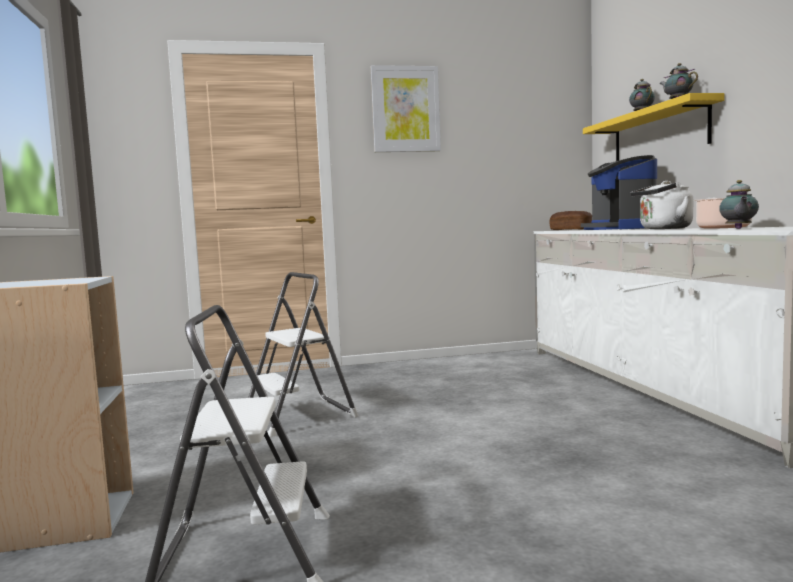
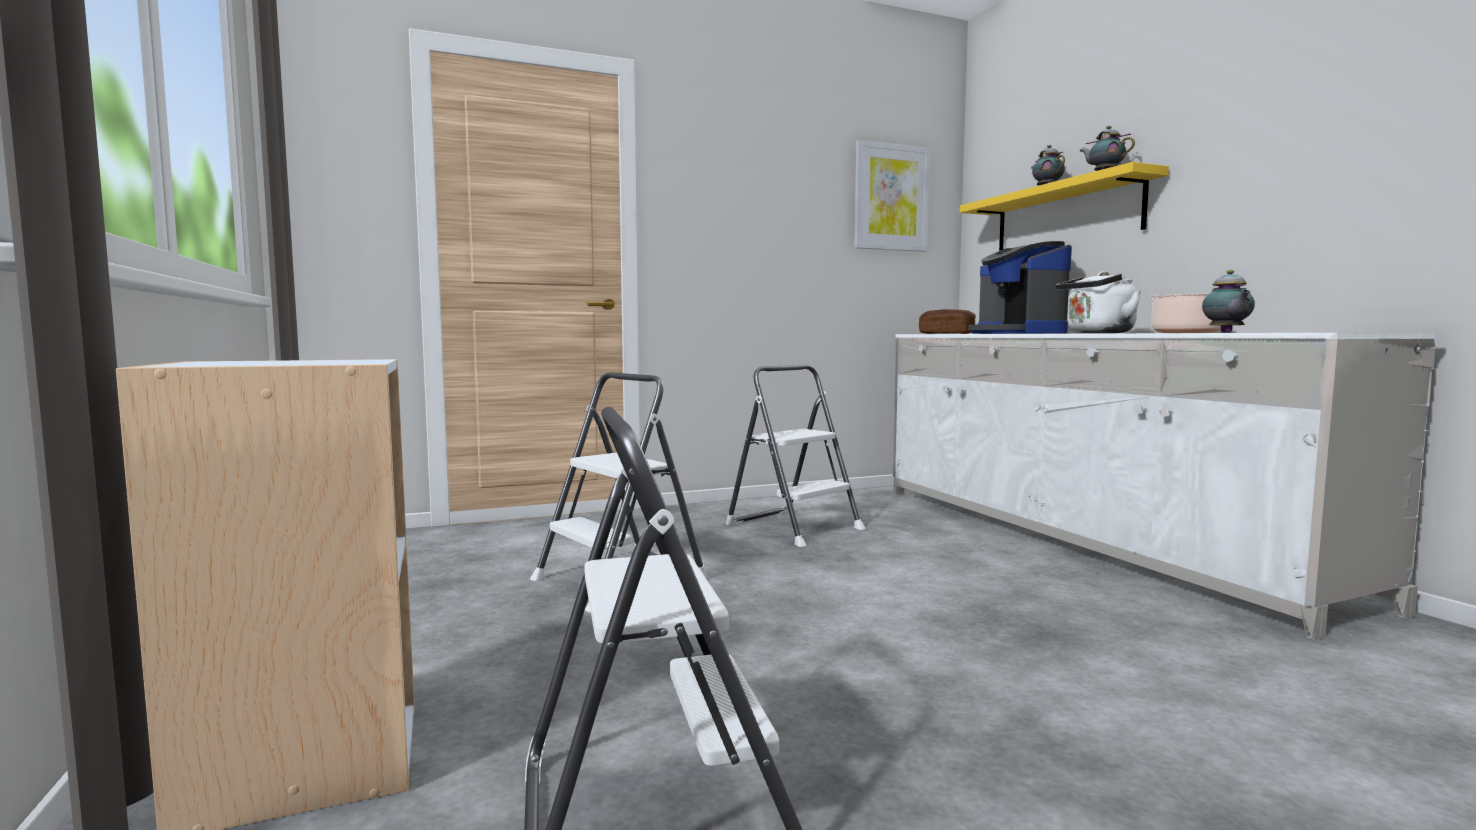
camera: 10 degrees left, 0 degrees up
picture [371,65,441,152] -> picture moved to [854,140,930,252]
none -> white step ladder [726,365,866,547]

